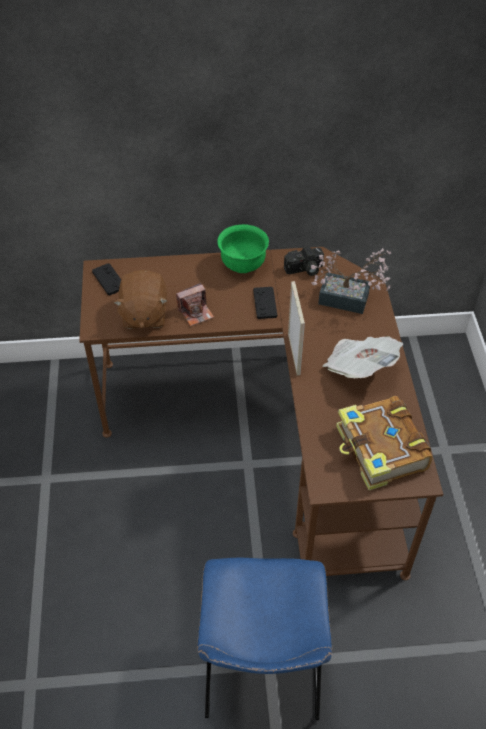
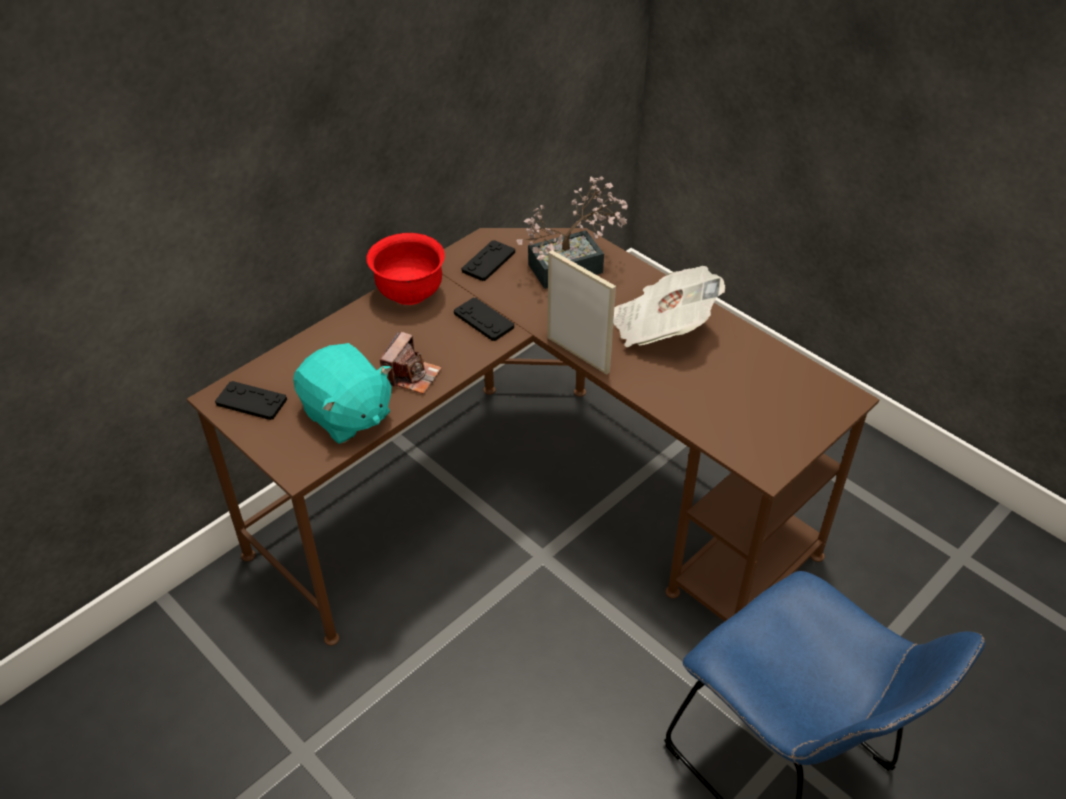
camera: 40 degrees left, 5 degrees down
brown plush toy [114,270,168,329] -> turquoise plush toy [293,343,392,444]
green bowl [217,224,269,273] -> red bowl [366,233,445,305]
camera [284,246,324,276] -> black game controller [462,240,515,281]
book [336,396,433,490] -> none

